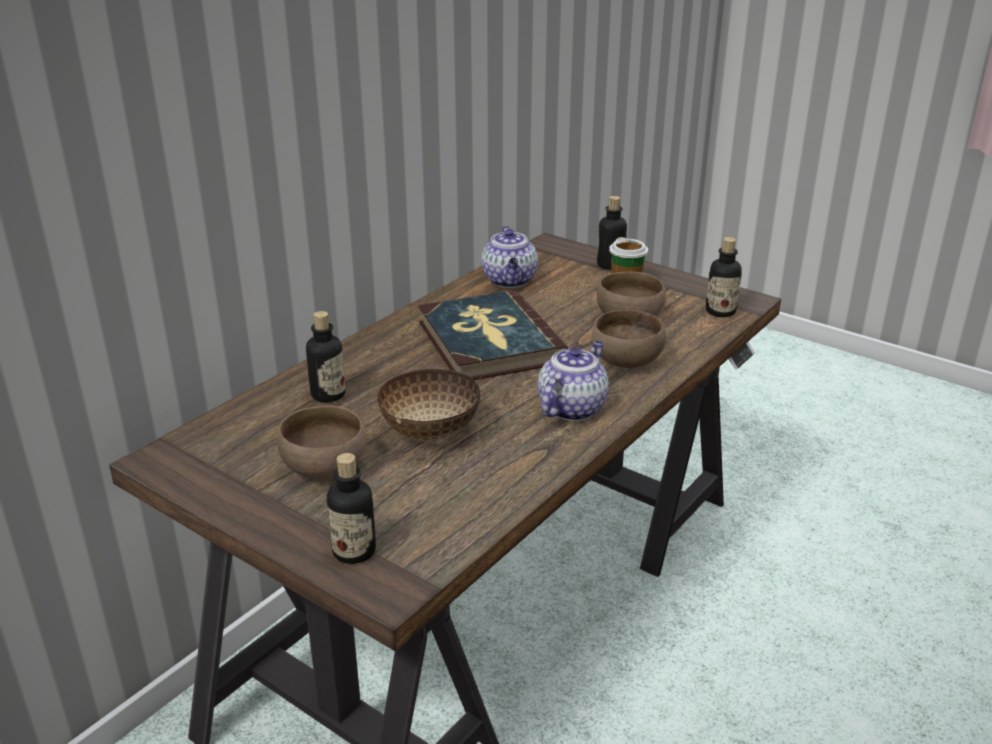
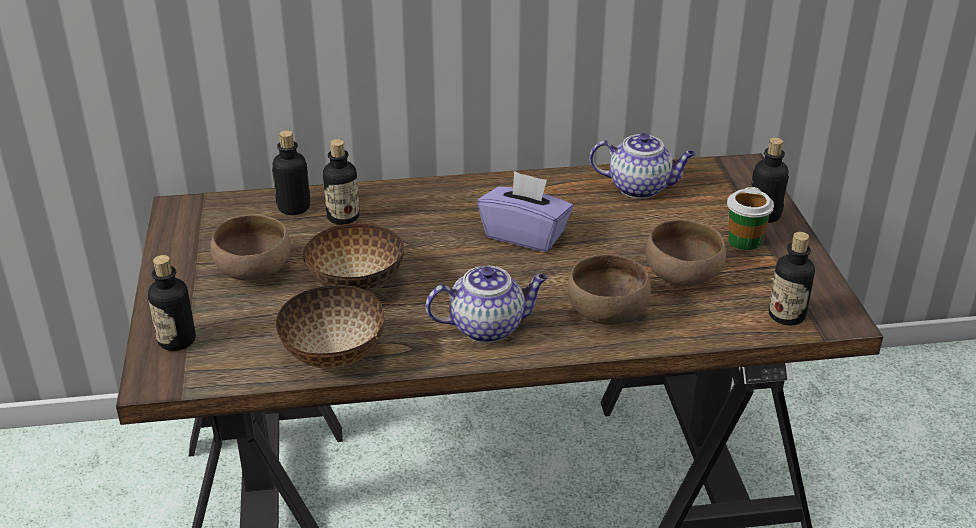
camera: 45 degrees right, 5 degrees up
book [418,290,568,380] -> purple tissue box [477,171,573,252]
teapot [481,226,538,288] -> teapot turned 120 degrees counterclockwise [590,133,696,199]
none -> bottle [272,130,310,215]
none -> bowl [276,285,385,369]

